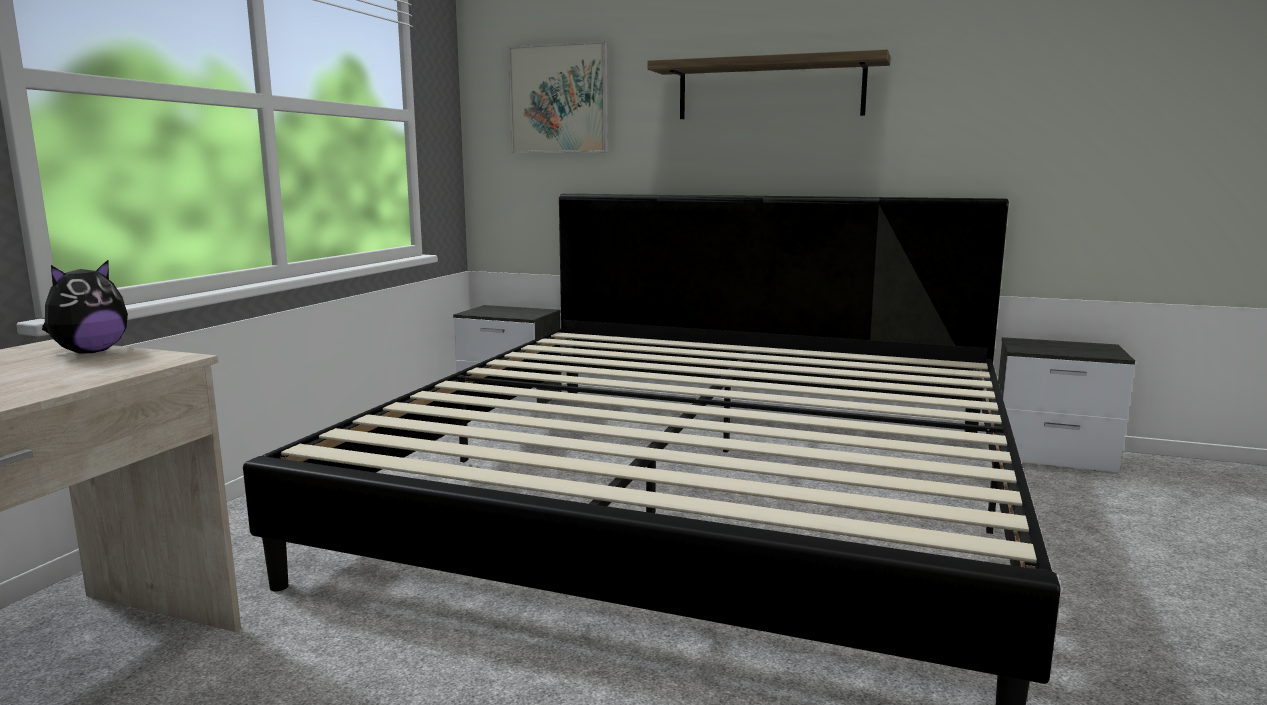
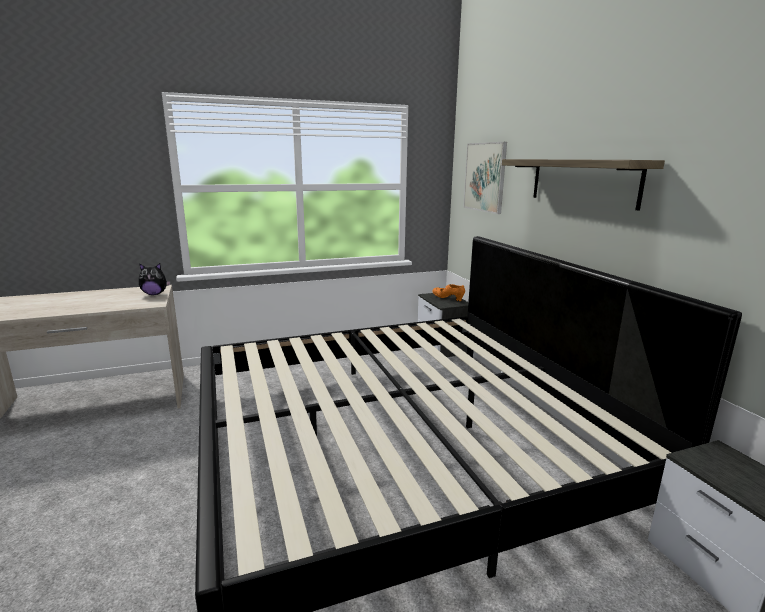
camera: 50 degrees right, 5 degrees up
none -> orange shoe [432,284,465,301]

